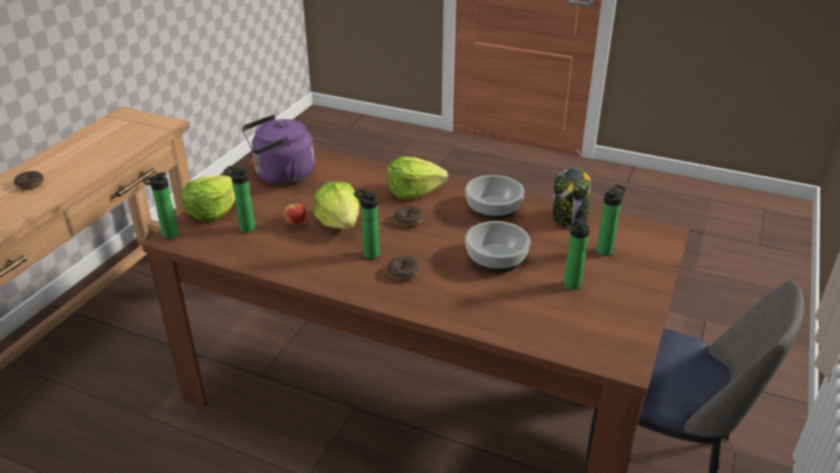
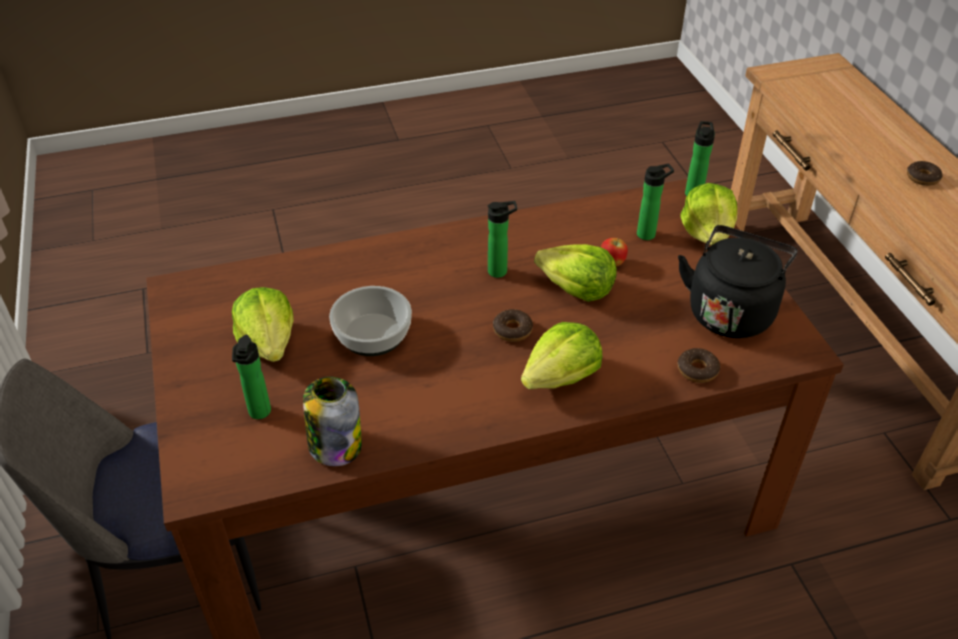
camera: 140 degrees right, 10 degrees up
purple kettle [242,115,314,185] -> black kettle [678,225,797,338]
donut [387,256,420,281] -> donut moved to [678,348,720,383]
bowl [465,175,524,220] -> none
bottle [564,217,590,290] -> lettuce [232,287,294,362]

